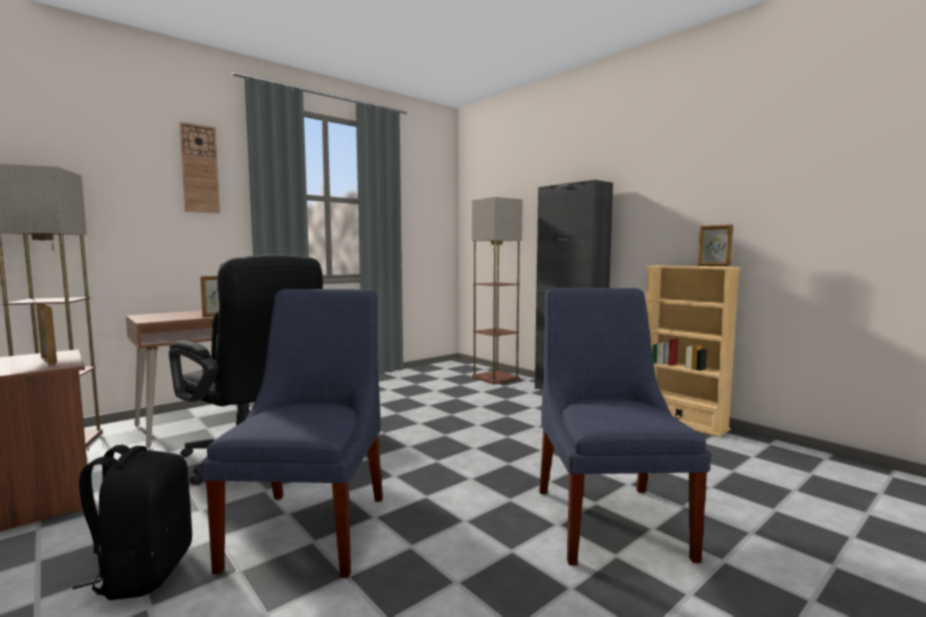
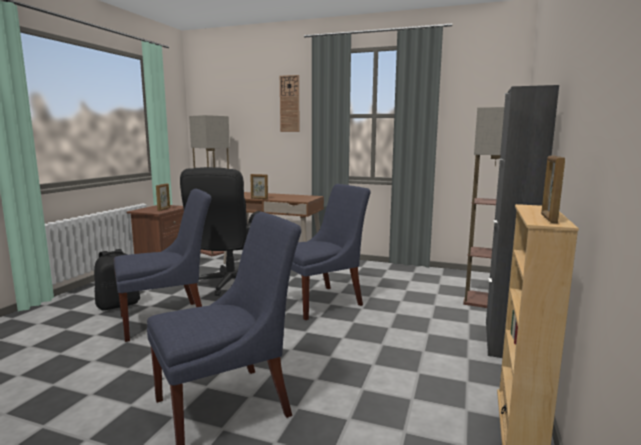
camera: 60 degrees right, 5 degrees up
none -> blue chair [291,184,371,320]

